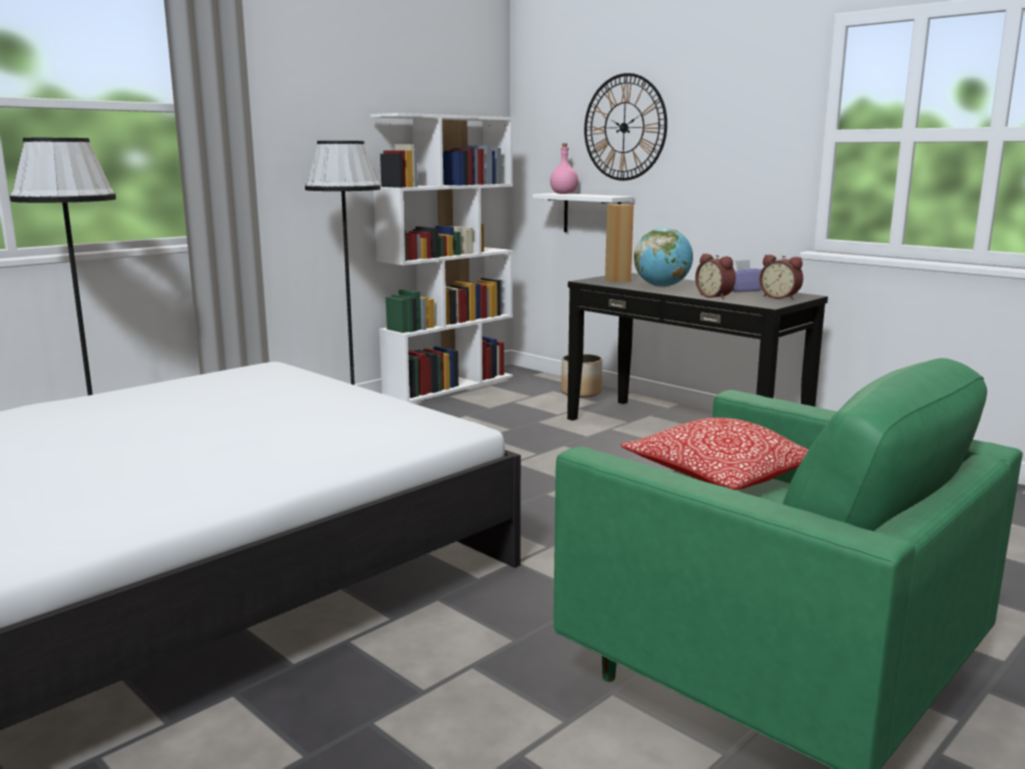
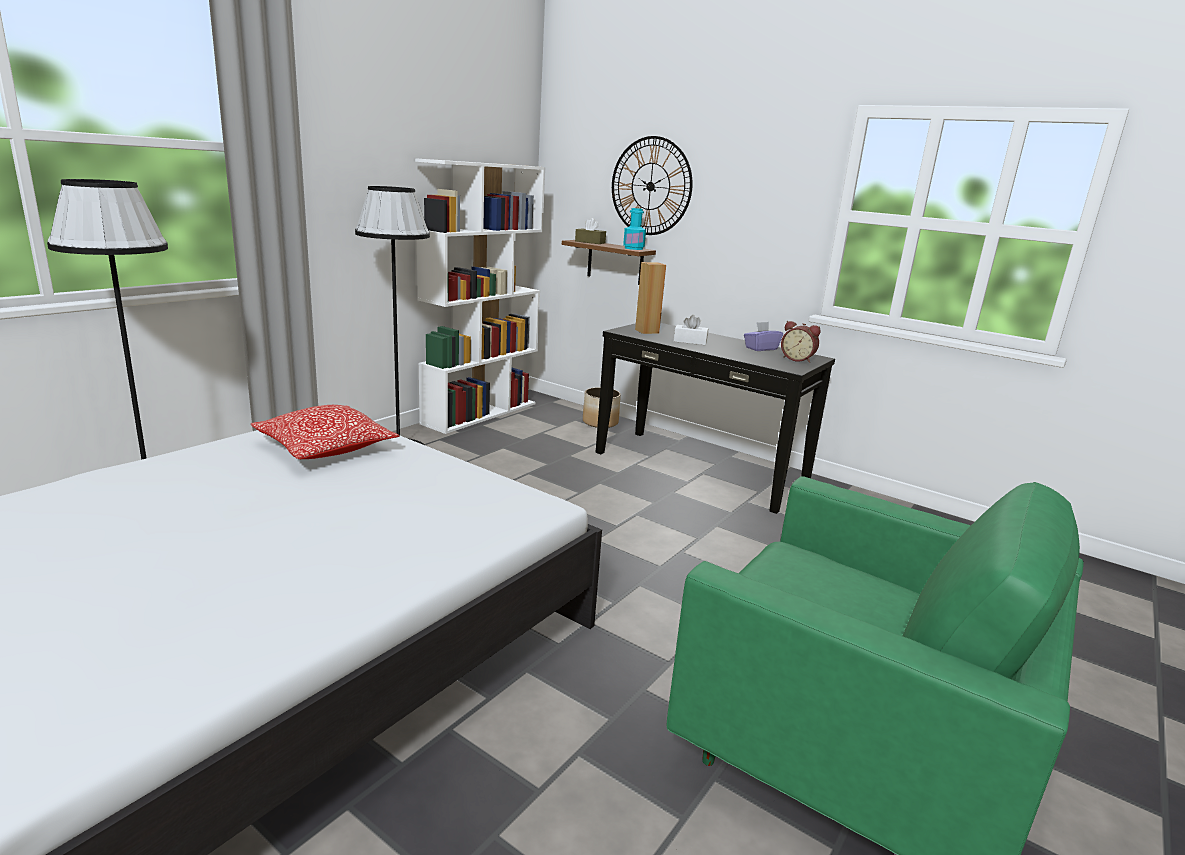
camera: 10 degrees left, 5 degrees up
white shelf [533,193,634,232] -> brown shelf [562,240,656,285]
pink bottle [550,143,578,194] -> brown tissue box [575,218,606,244]
pillow [620,418,809,490] -> pillow moved to [251,405,400,459]
globe [634,227,693,287] -> white tissue box [674,315,708,345]
alarm clock [695,253,736,299] -> none
none -> turquoise bottle [623,208,646,250]

